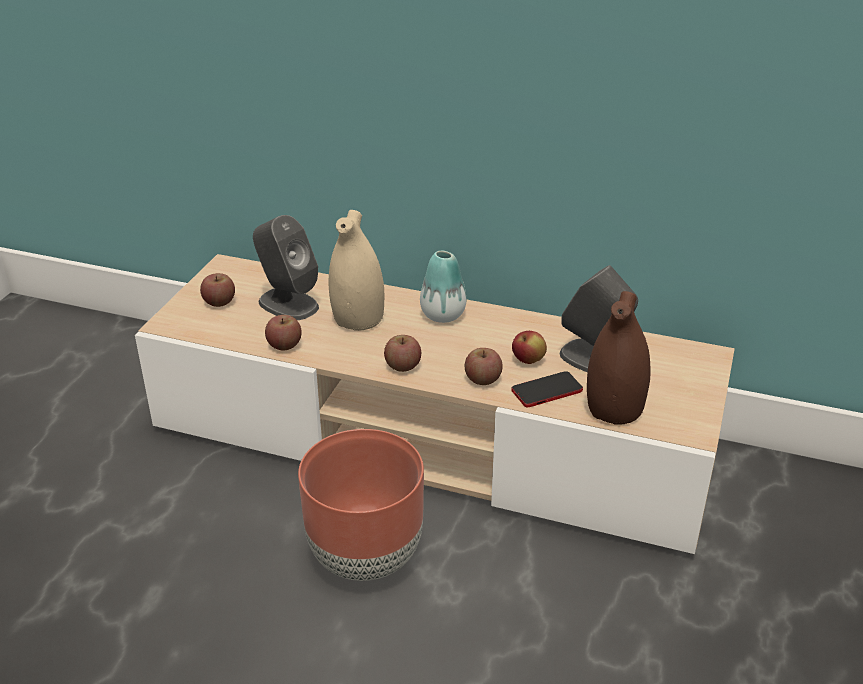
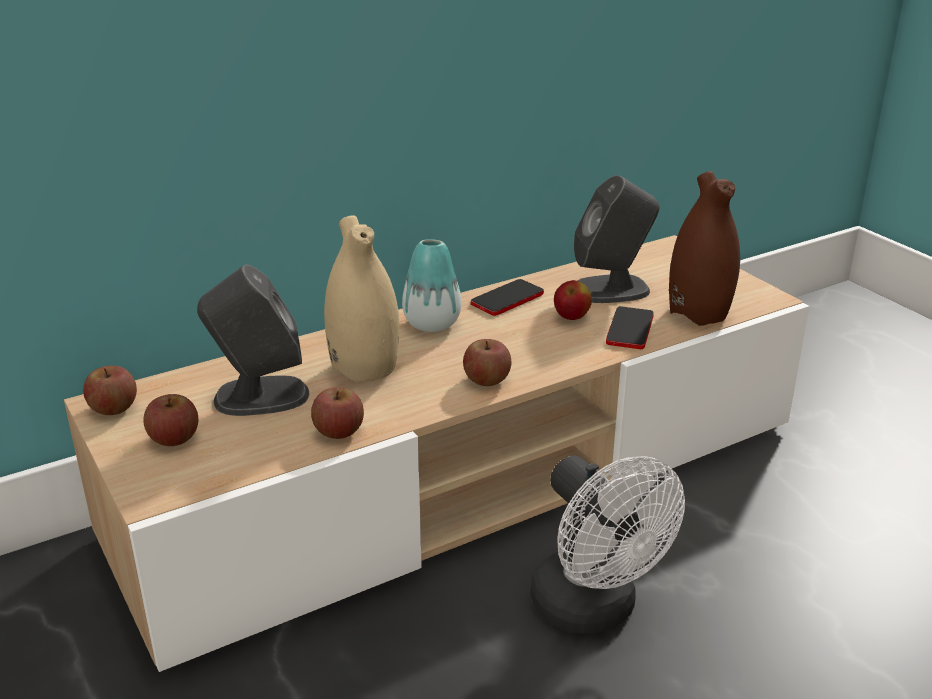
camera: 50 degrees left, 5 degrees down
brown planter [298,429,424,581] -> white fan [531,456,685,634]
apple [465,348,503,385] -> apple moved to [83,366,137,415]
none -> phone [471,279,544,316]

